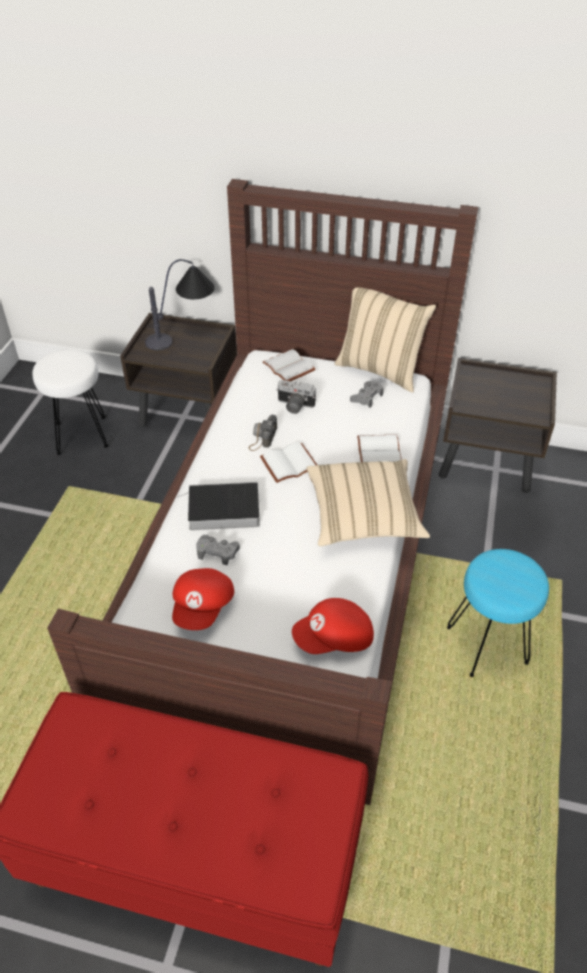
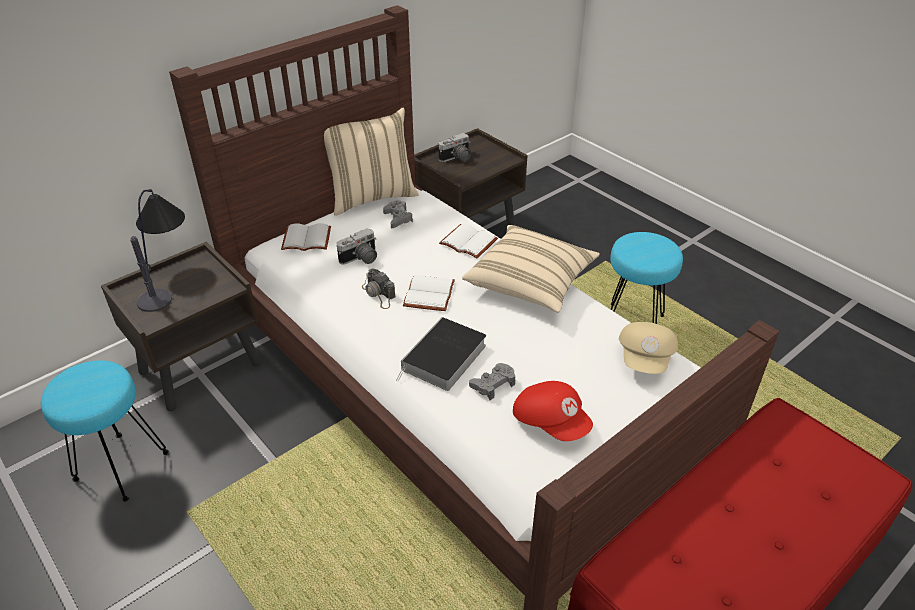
camera: 55 degrees left, 5 degrees down
white stool [32,349,109,455] -> turquoise stool [41,360,169,502]
red cap [292,598,374,654] -> beige cap [619,322,678,374]
none -> camera [438,133,471,162]

